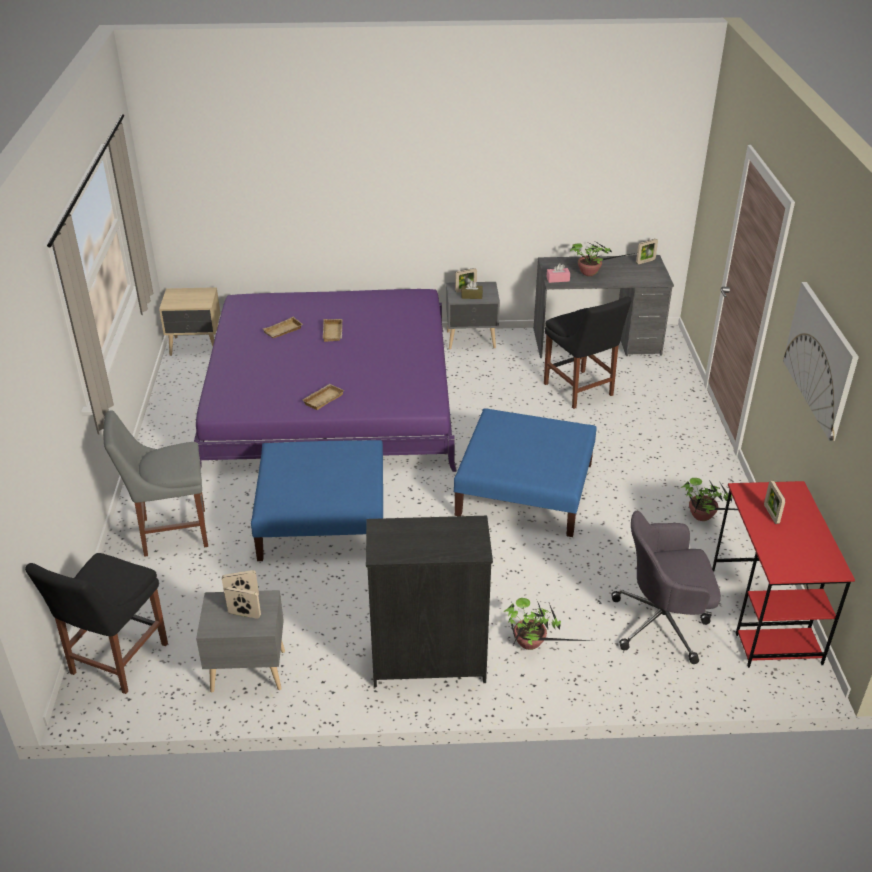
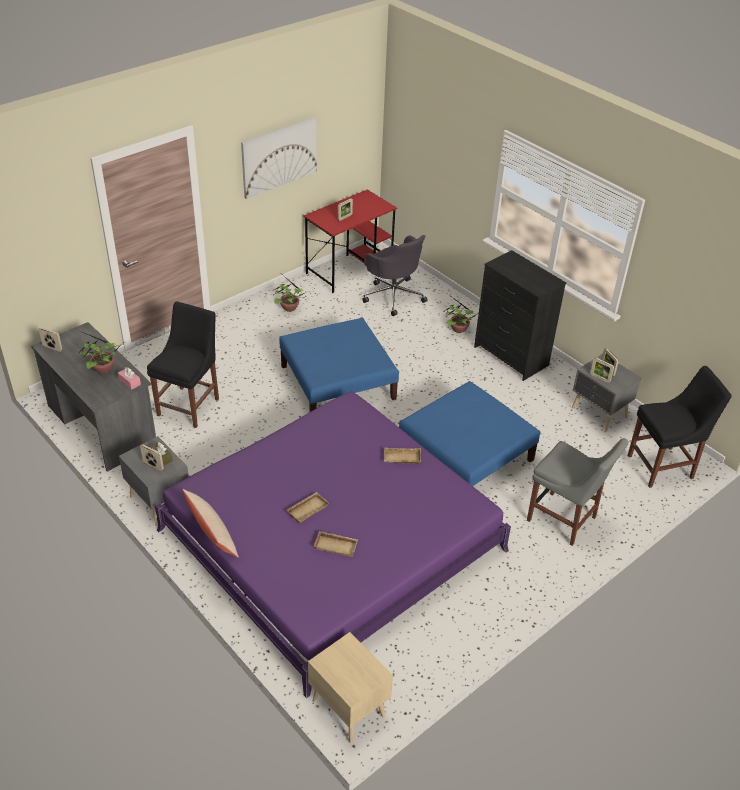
camera: 130 degrees left, 5 degrees up
none -> beige pillow [182,489,239,557]

